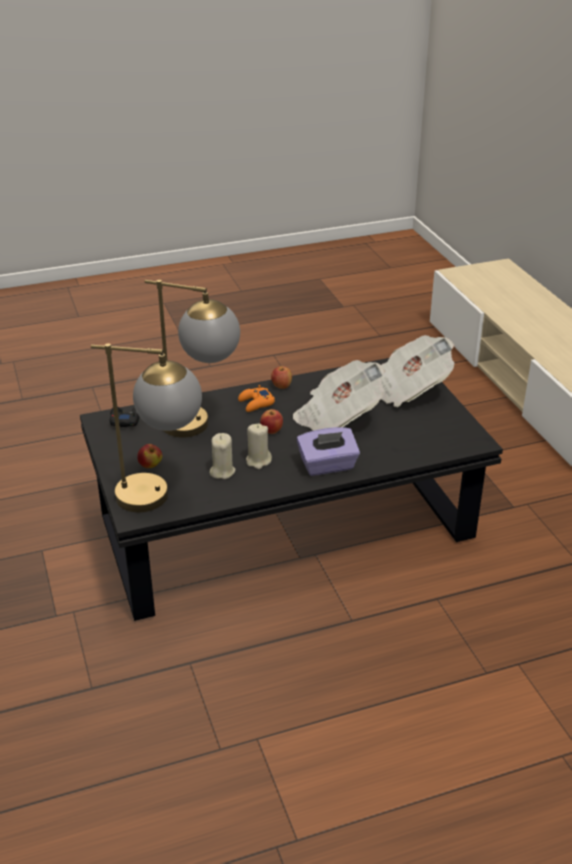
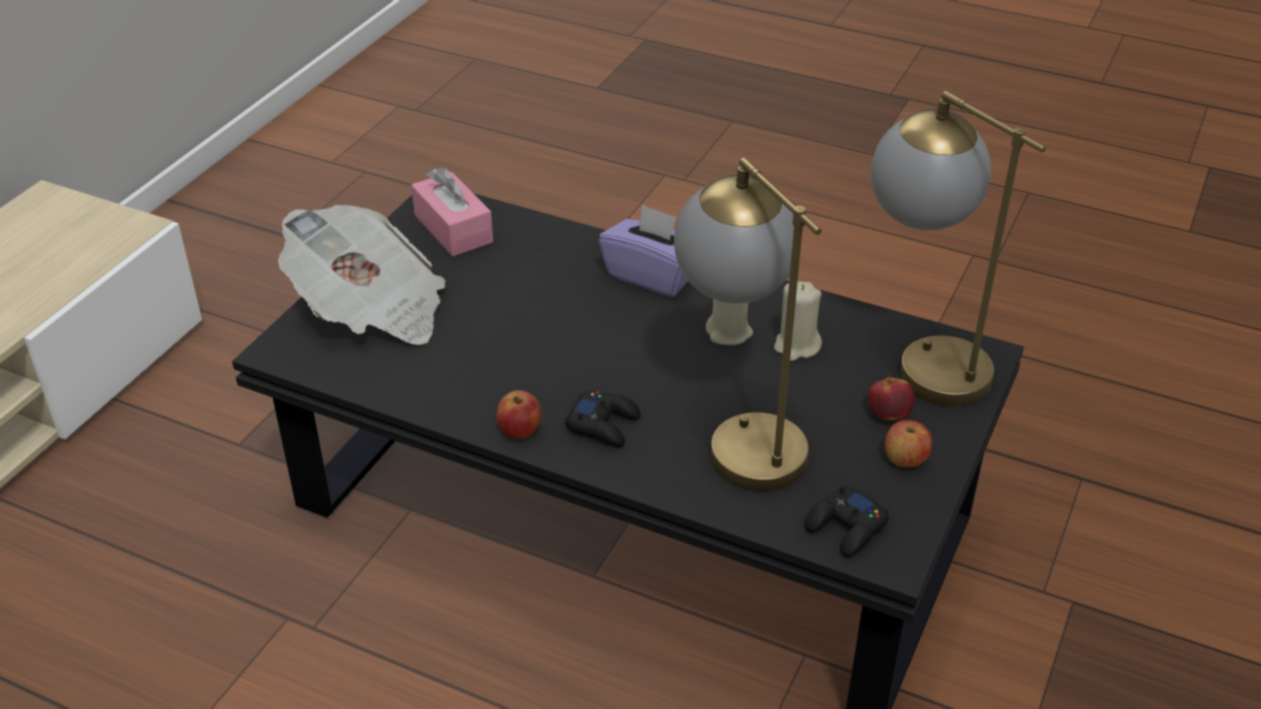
camera: 135 degrees left, 5 degrees up
orange game controller [238,385,275,412] -> black game controller [565,391,641,447]
apple [260,409,283,434] -> apple moved to [885,420,932,468]
newspaper [293,360,385,431] -> none
none -> pink tissue box [411,166,493,256]

